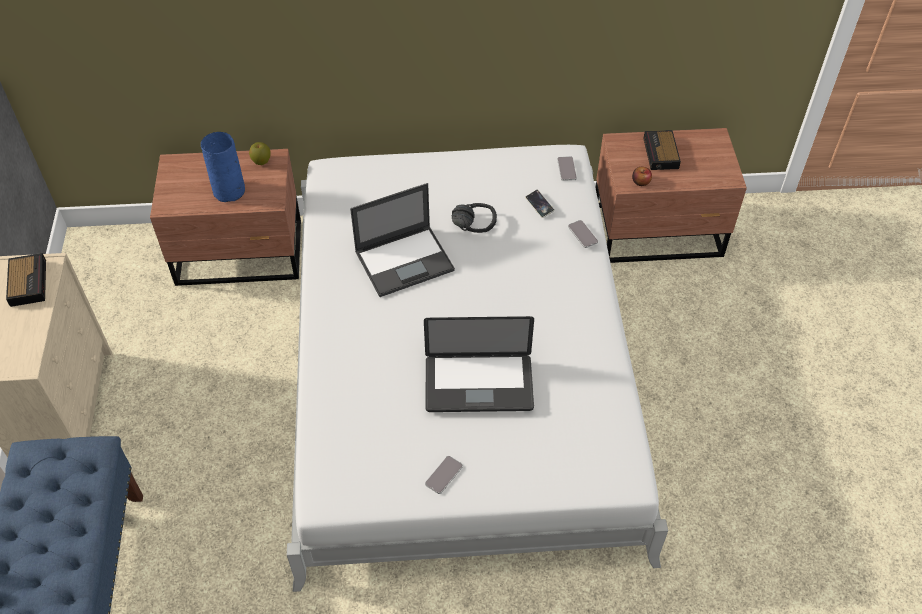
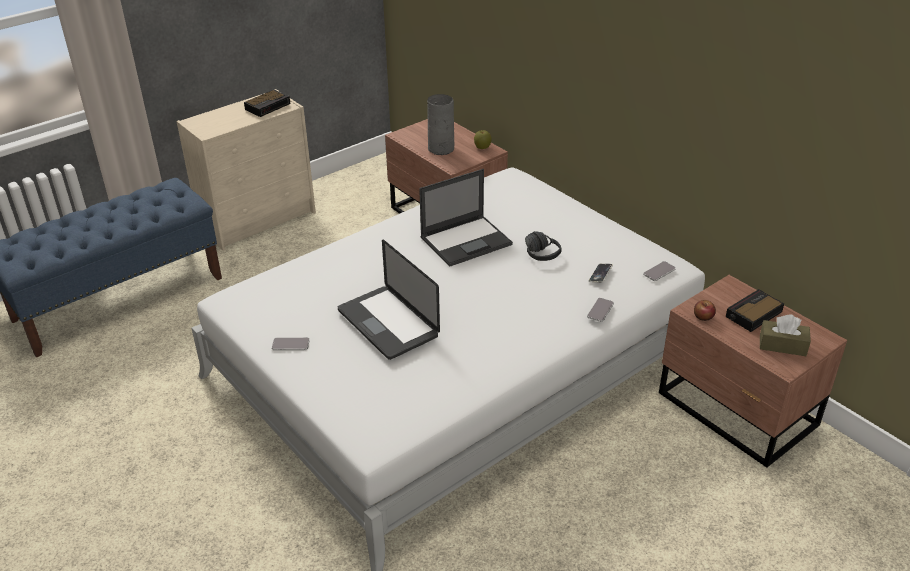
camera: 55 degrees right, 15 degrees down
blue vase [201,132,245,202] -> grey vase [427,94,454,155]
laptop [350,183,455,297] -> laptop turned 60 degrees counterclockwise [419,169,513,266]
none -> brown tissue box [760,314,811,356]

